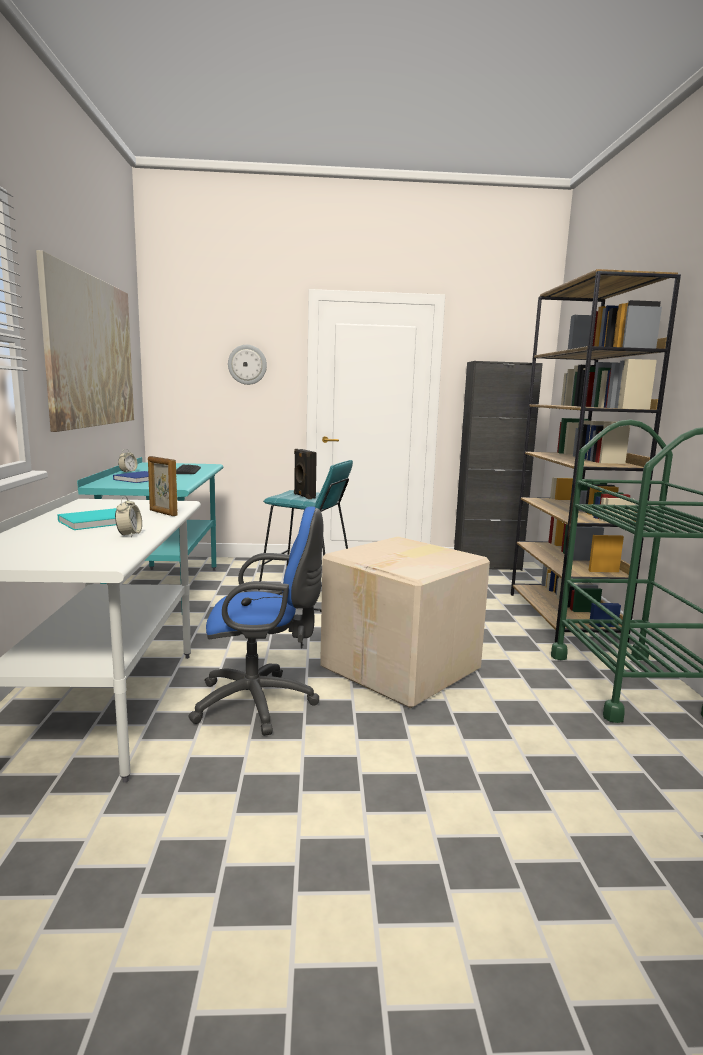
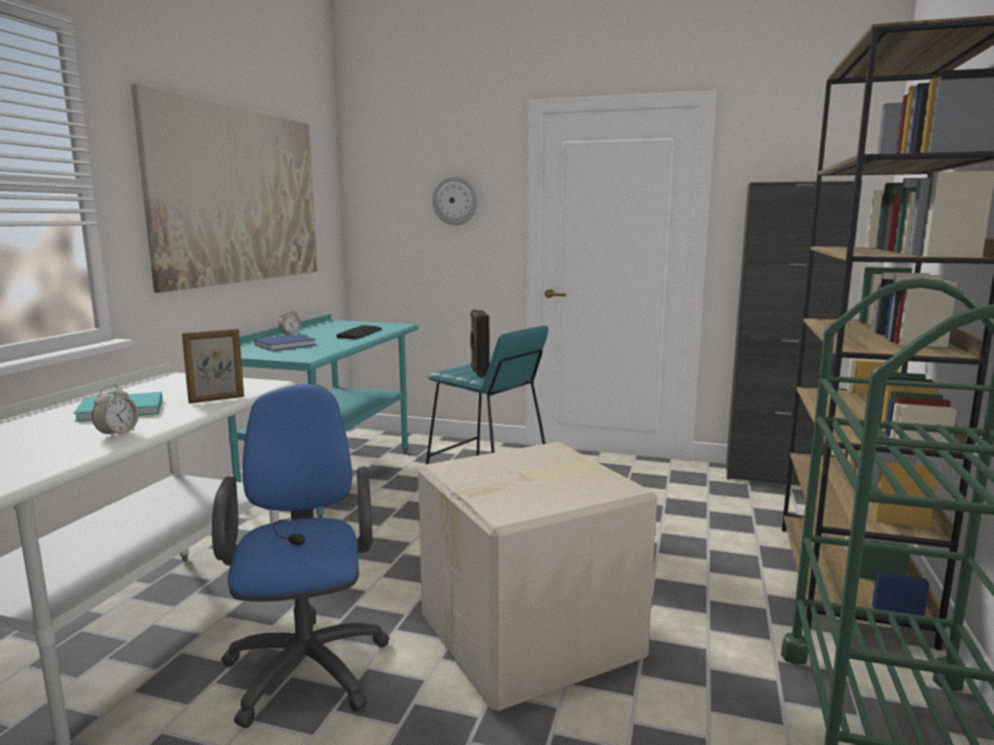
camera: 20 degrees right, 0 degrees up
picture frame [148,456,178,516] -> picture frame turned 90 degrees counterclockwise [182,329,244,404]
blue office chair [188,506,323,736] -> blue office chair turned 120 degrees counterclockwise [212,384,390,728]

